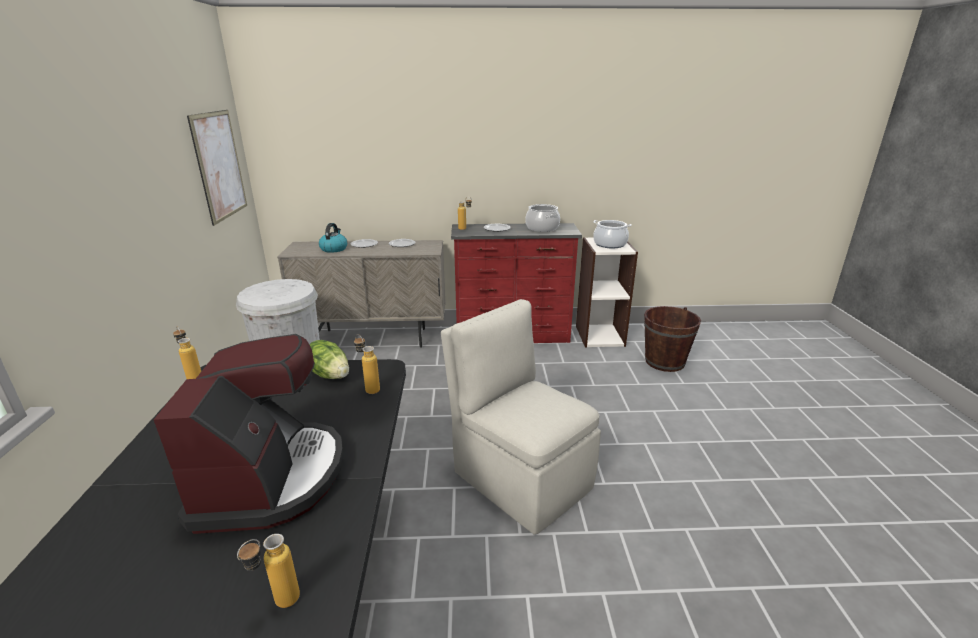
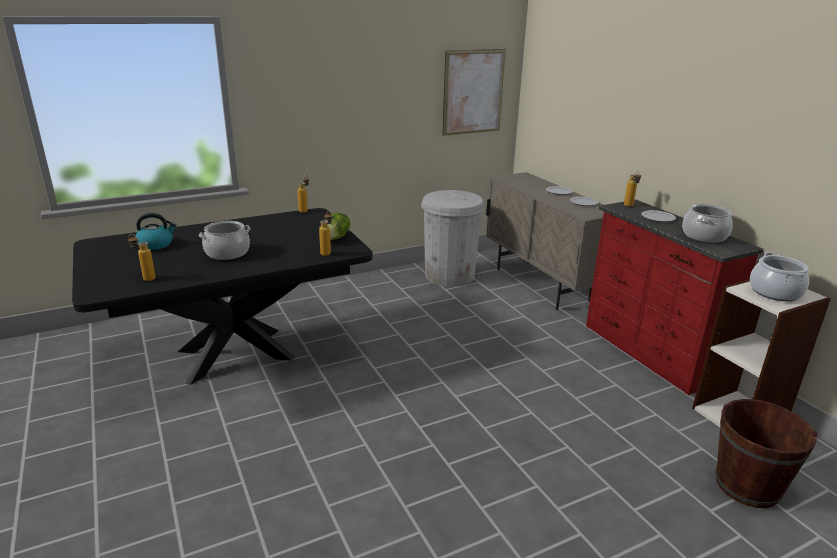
camera: 65 degrees right, 0 degrees up
coffee machine [154,334,344,534] -> cooking pot [199,221,251,260]
kettle [319,223,347,253] -> kettle moved to [135,213,177,250]
beige chair [441,299,601,535] -> none

